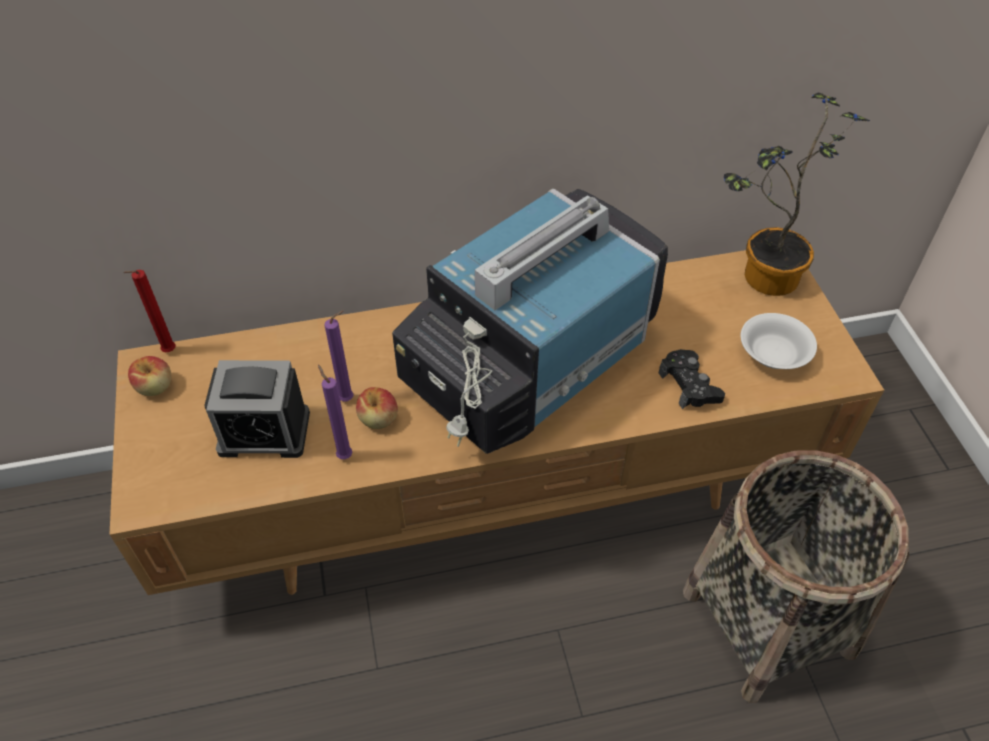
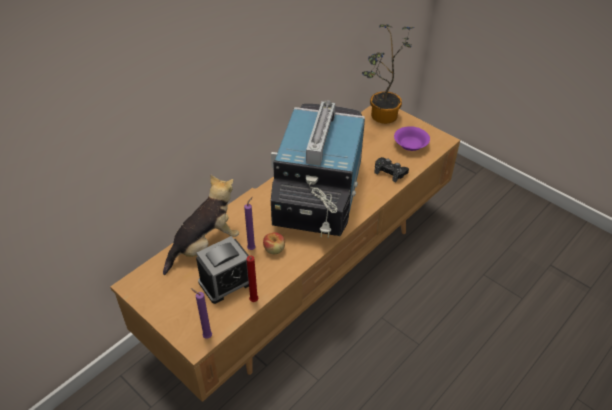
camera: 35 degrees left, 5 degrees down
red candle [124,270,176,352] -> red candle moved to [246,256,259,302]
apple [128,356,172,396] -> none
purple candle [318,365,352,459] -> purple candle moved to [190,288,212,339]
basket [683,450,909,703] -> none
white bowl [741,313,817,369] -> purple bowl [394,126,430,151]
none -> plush toy [163,174,239,275]

